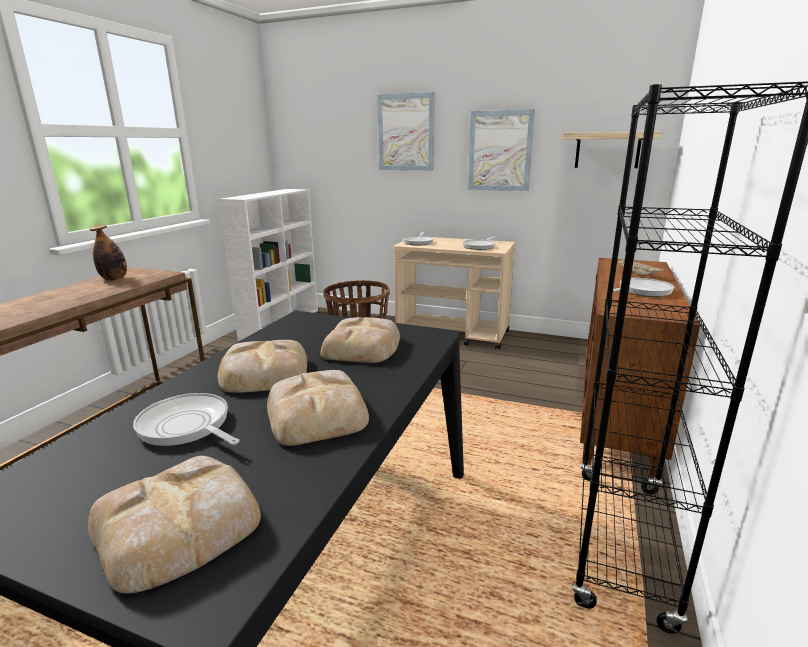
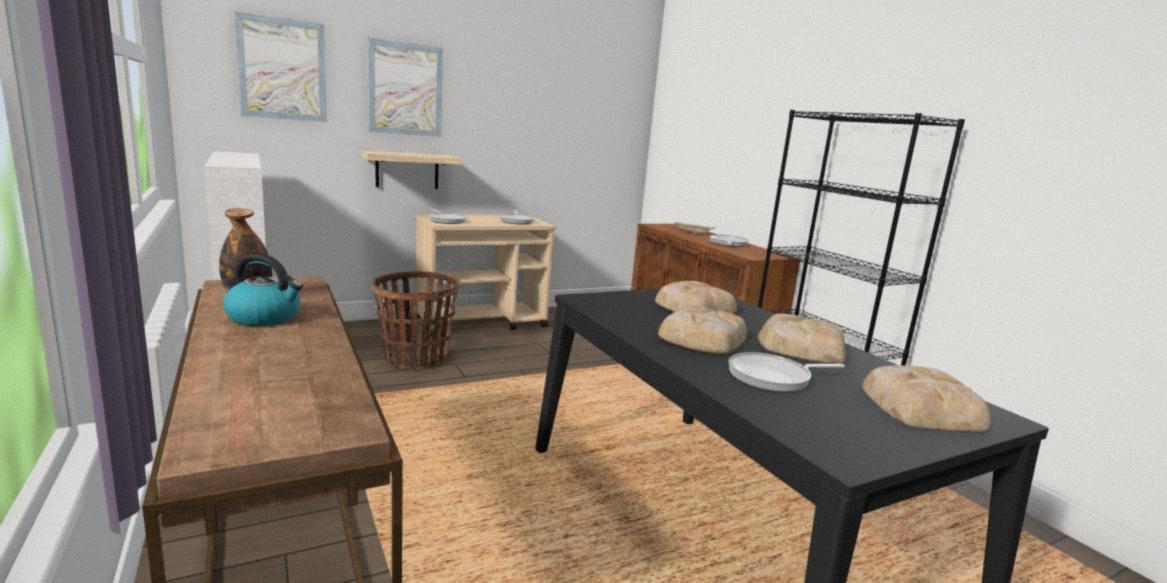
camera: 50 degrees left, 5 degrees down
picture [468,109,535,191] -> picture moved to [234,11,327,122]
shelf [563,131,661,168] -> shelf moved to [361,151,461,189]
none -> kettle [223,254,303,326]

